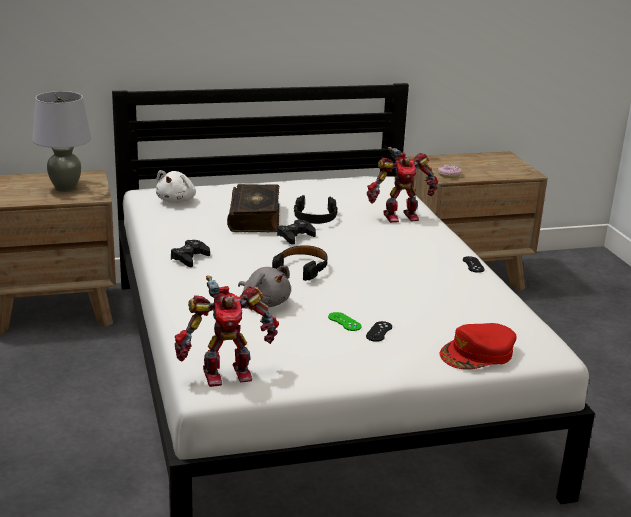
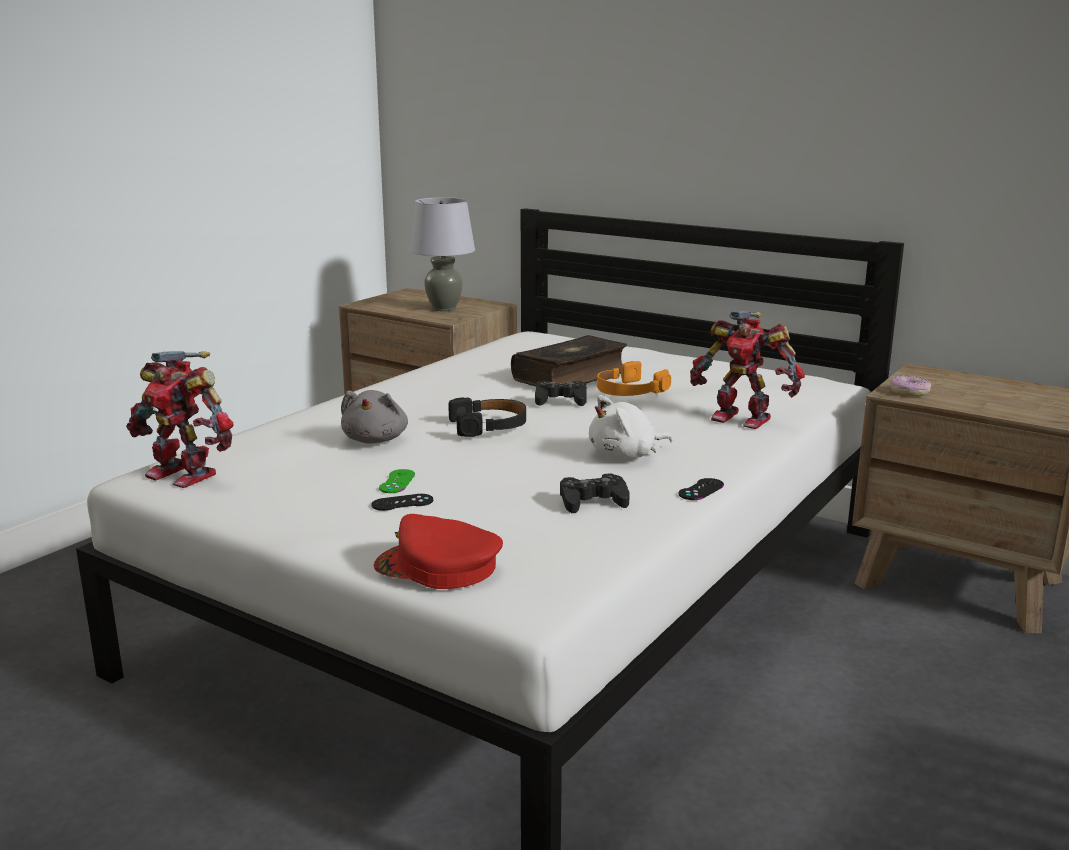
camera: 50 degrees right, 5 degrees down
white plush toy [156,170,196,203] -> white plush toy moved to [589,395,673,459]
black game controller [171,240,210,267] -> black game controller moved to [560,473,630,513]
black headphones [294,195,337,224] -> orange headphones [597,361,671,396]

